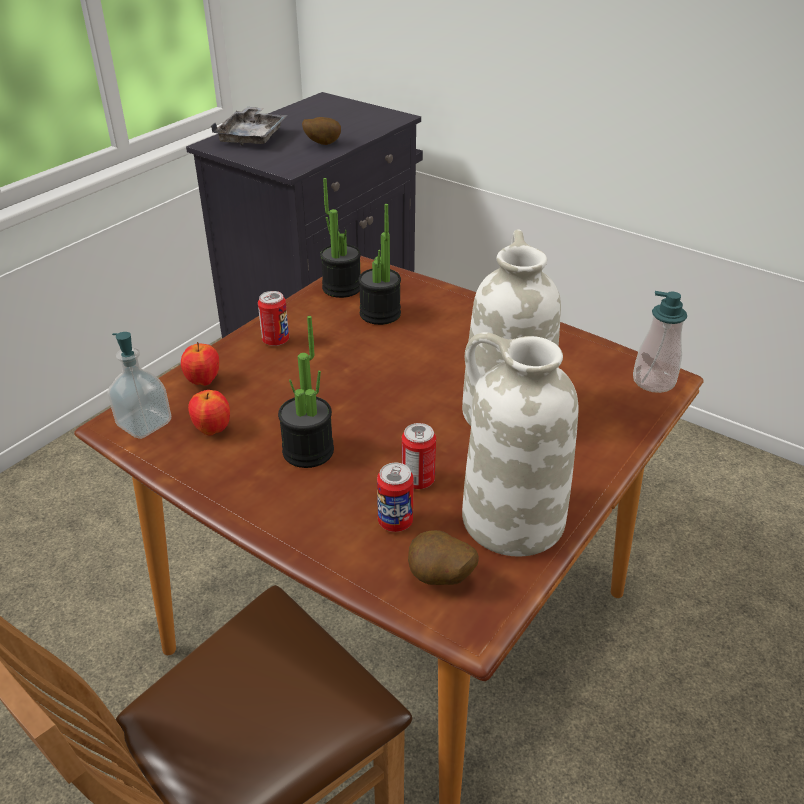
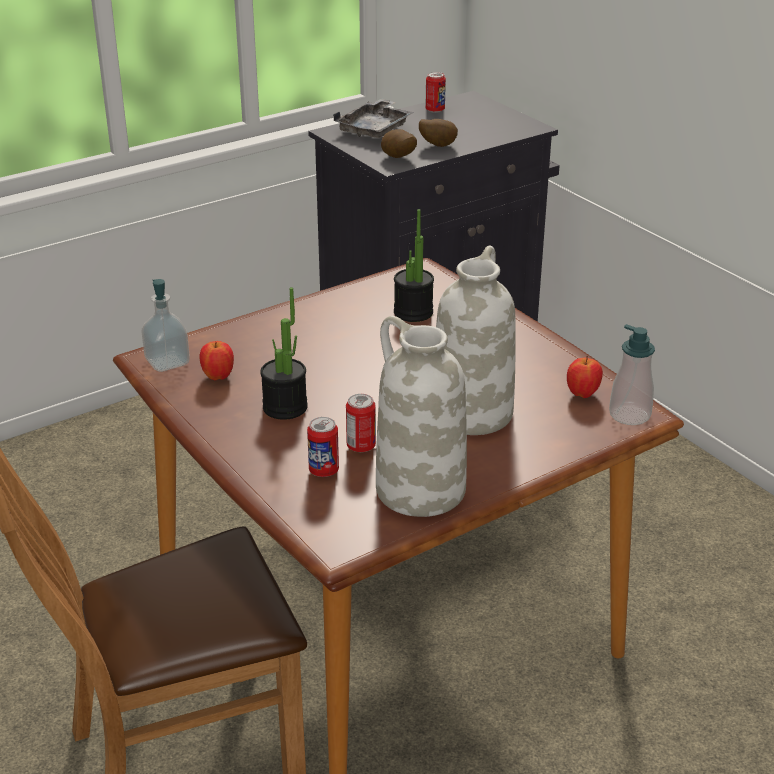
camera: 20 degrees right, 5 degrees down
apple [181,342,219,386] -> apple moved to [567,356,603,398]
can [258,291,289,346] -> can moved to [425,72,446,113]
potted plant [320,178,361,298] -> none
potato [408,530,479,585] -> potato moved to [381,129,417,158]

